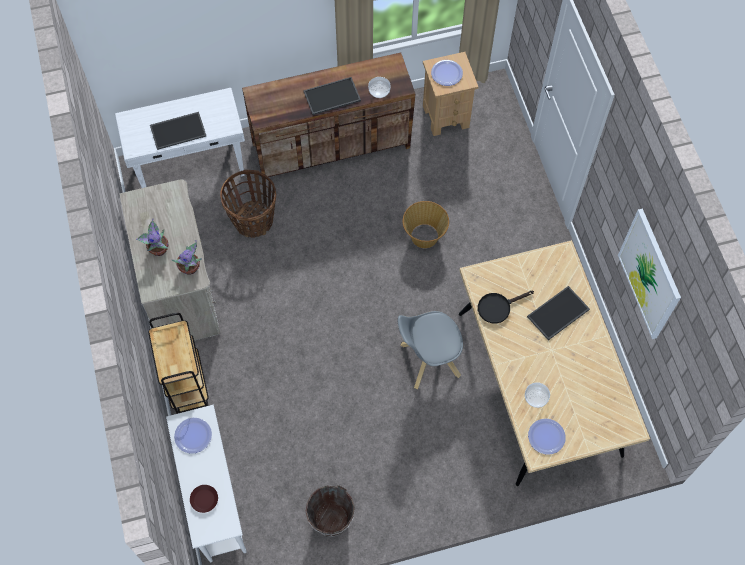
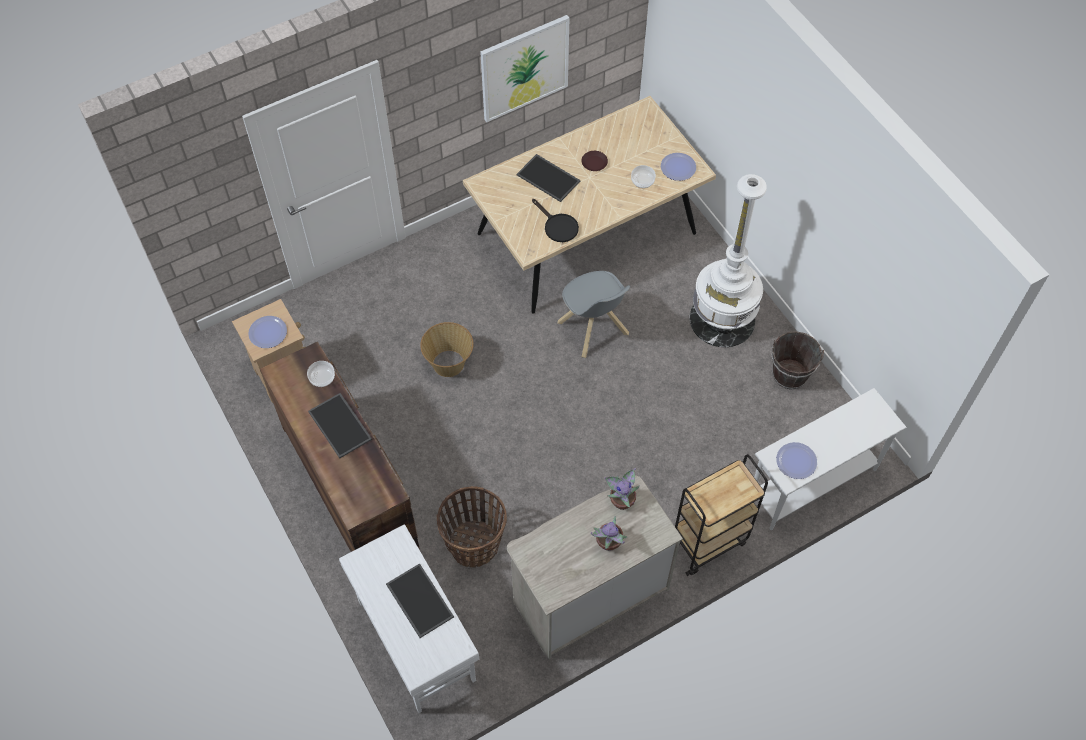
camera: 105 degrees left, 5 degrees down
brown plate [190,485,218,513] -> brown plate moved to [581,151,608,171]
none -> white floor lamp [690,174,767,347]

